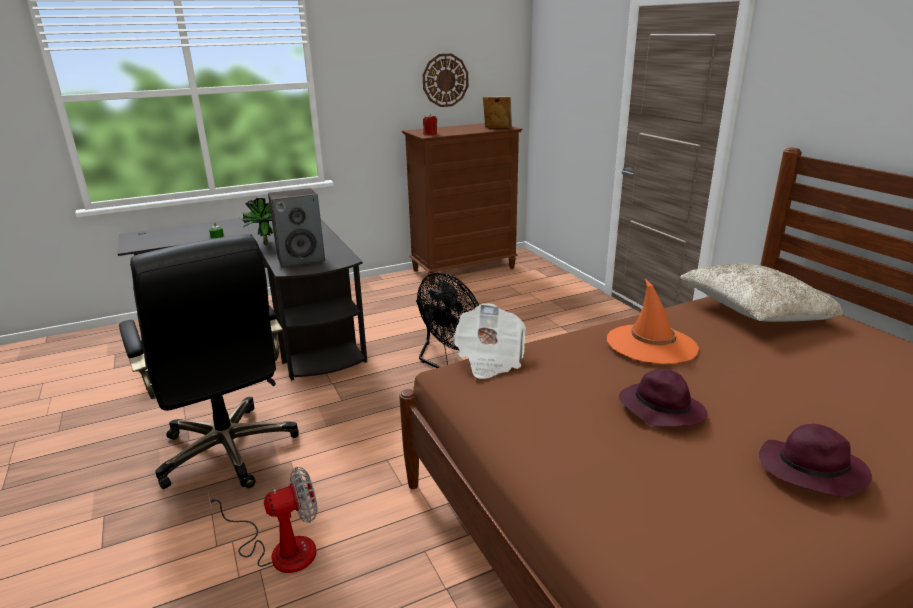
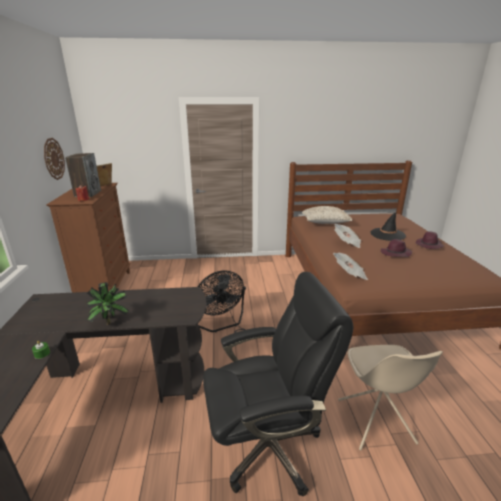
camera: 70 degrees left, 0 degrees up
fan [208,467,318,573] -> beige chair [338,345,443,450]
speaker [268,188,325,268] -> speaker moved to [65,153,101,197]
orange hat [607,279,699,364] -> newspaper [335,224,361,248]
none -> black hat [371,213,406,241]

